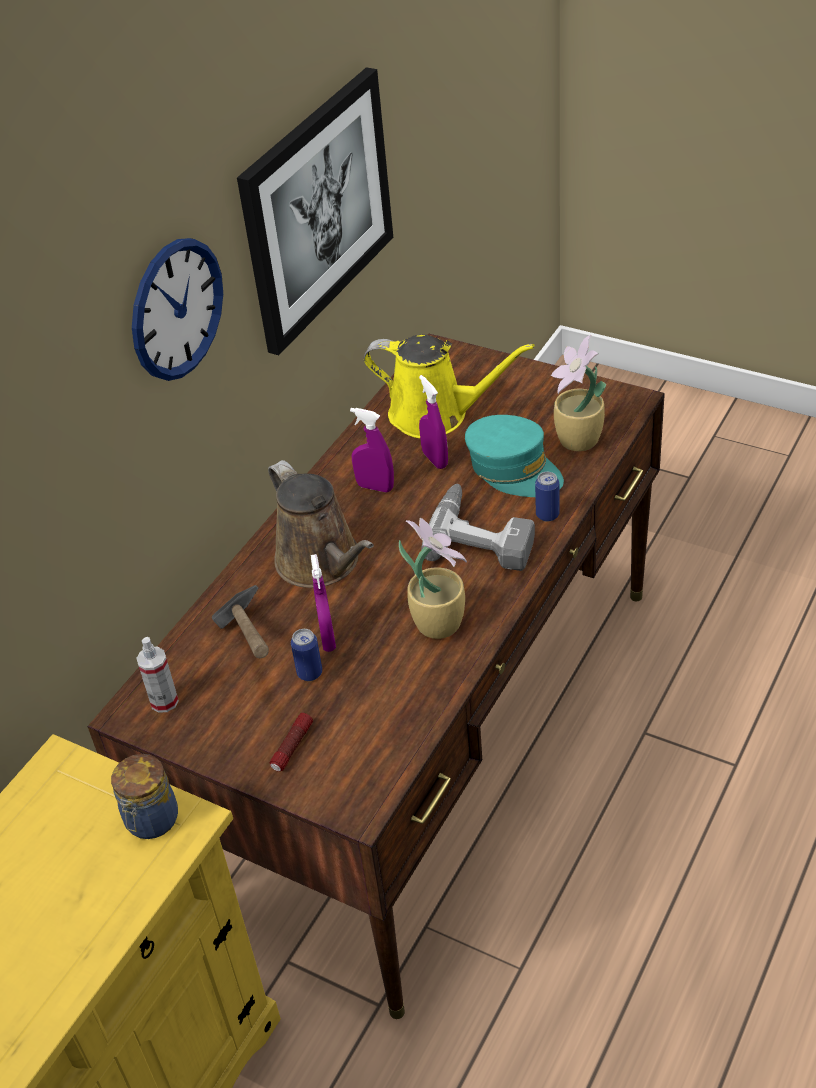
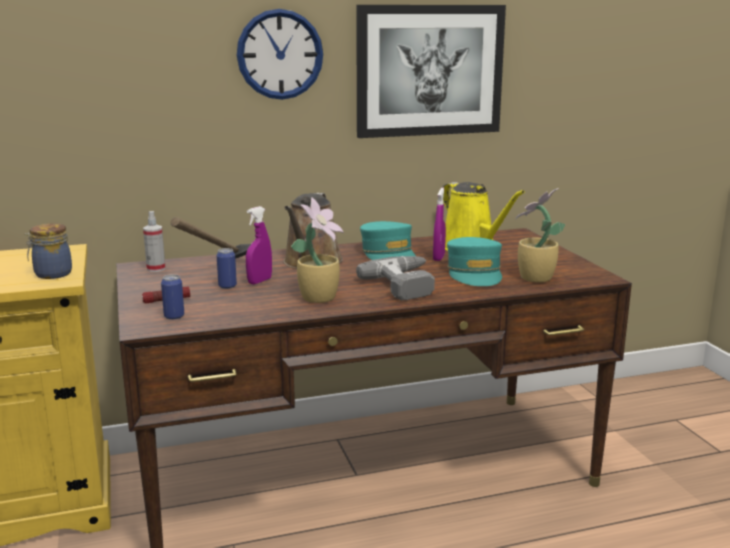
camera: 40 degrees right, 25 degrees down
purple spray bottle [350,408,394,492] -> turquoise cap [360,221,416,260]
can [535,472,560,522] -> can moved to [161,274,184,320]

